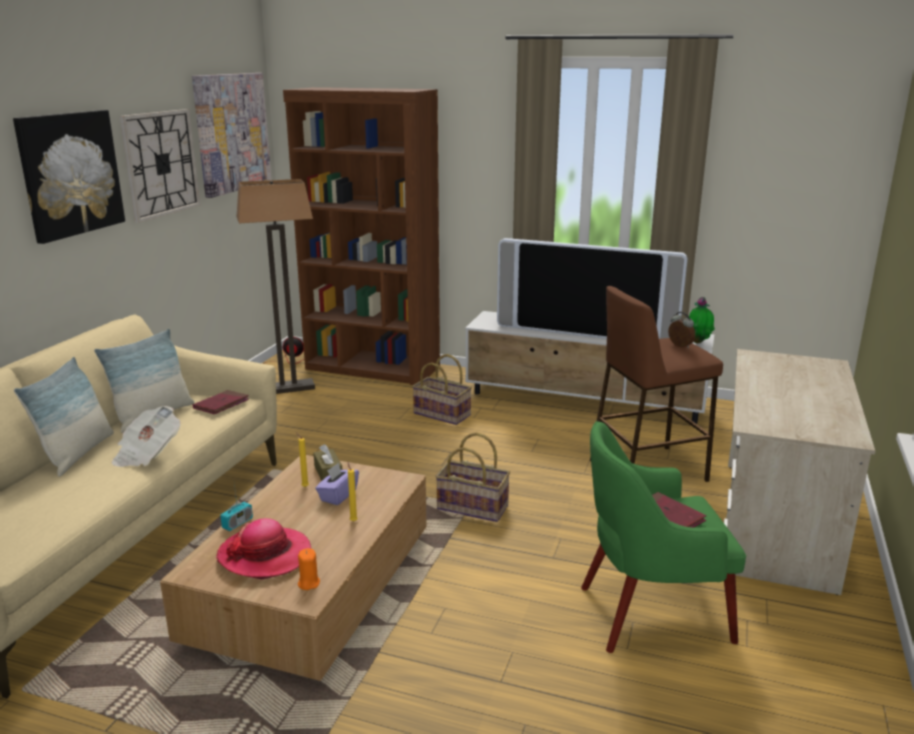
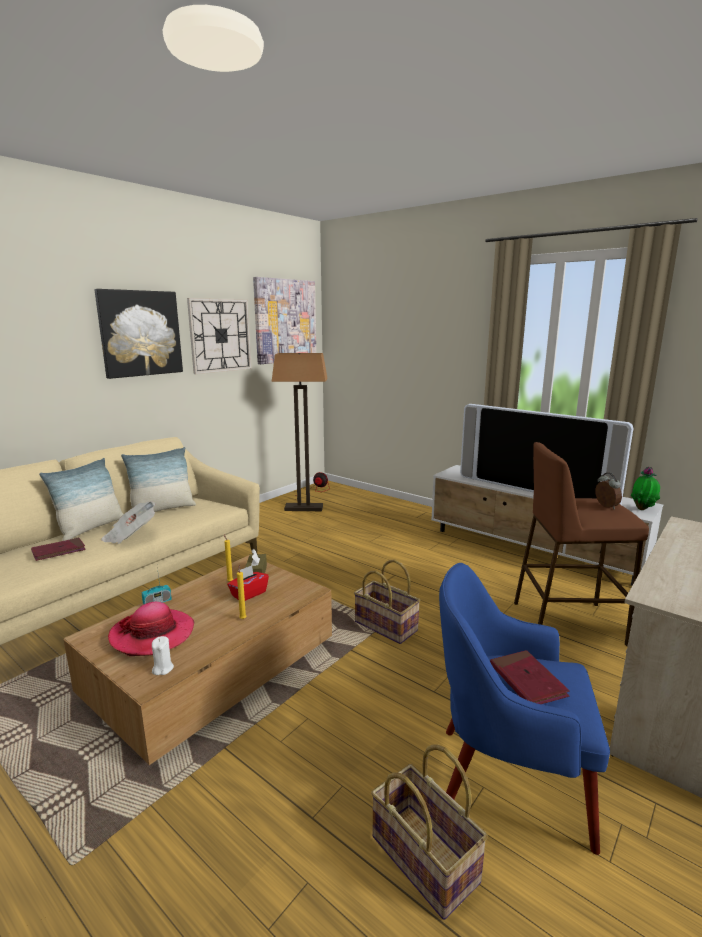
camera: 20 degrees right, 5 degrees down
red book [193,390,249,414] -> red book moved to [31,538,86,561]
brown bookcase [283,87,440,385] -> none
orange candle [298,548,320,590] -> white candle [152,636,174,675]
purple tissue box [315,462,359,505] -> red tissue box [227,565,269,601]
basket [412,354,472,425] -> basket moved to [371,745,488,920]
green armchair [581,421,746,653] -> blue armchair [439,563,610,855]

